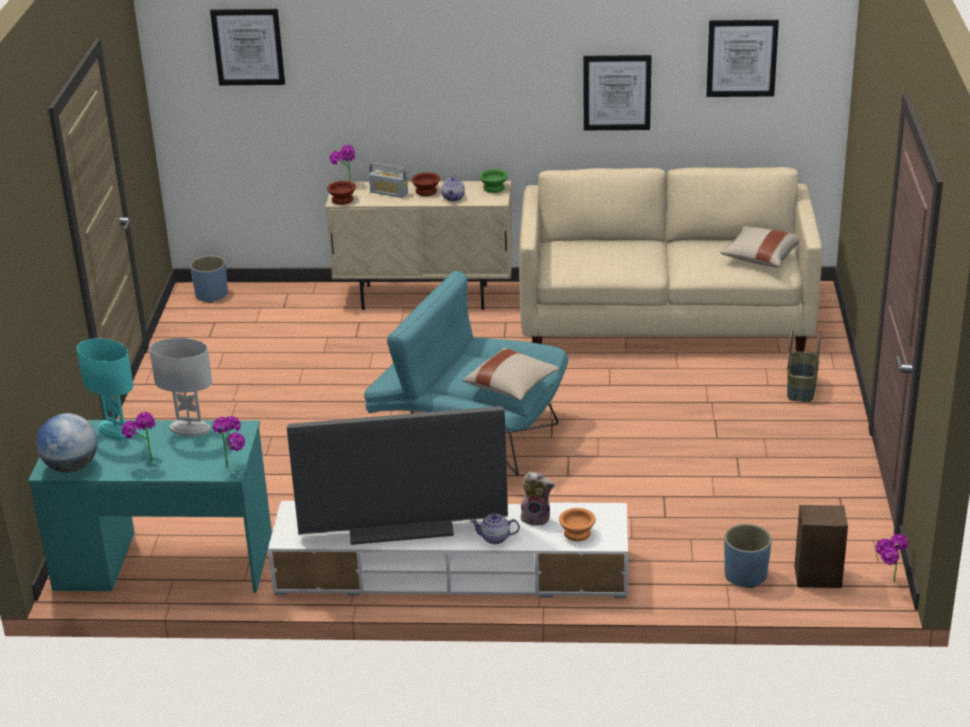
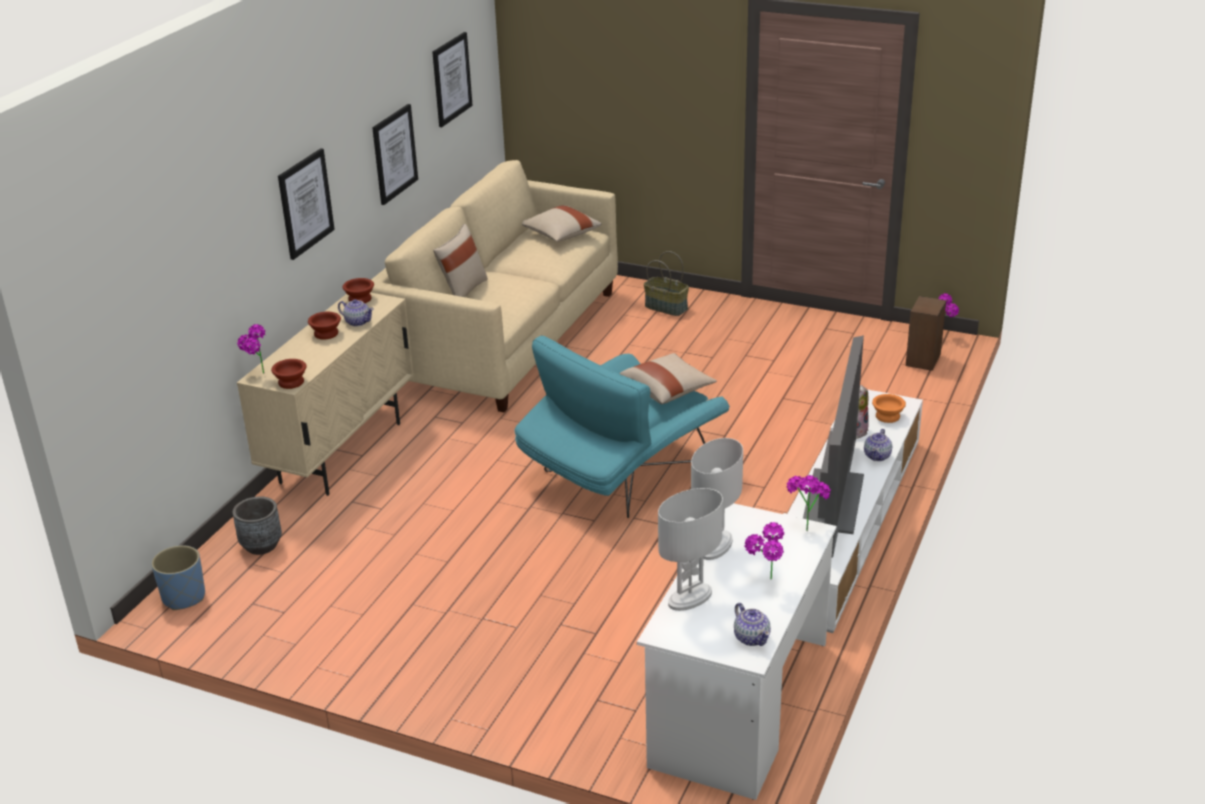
camera: 70 degrees left, 0 degrees up
turquoise desk [28,420,272,593] -> white desk [637,503,837,800]
globe [37,413,97,473] -> teapot [734,603,771,646]
turquoise table lamp [77,338,134,439] -> white table lamp [658,488,723,611]
picture [210,9,285,85] -> picture moved to [278,148,335,260]
radio [369,162,408,198] -> none
green bowl [479,169,508,193] -> brown bowl [343,278,374,303]
blue planter [724,524,772,588] -> none
none -> grey planter [233,496,282,555]
none -> beige pillow [433,224,488,297]

